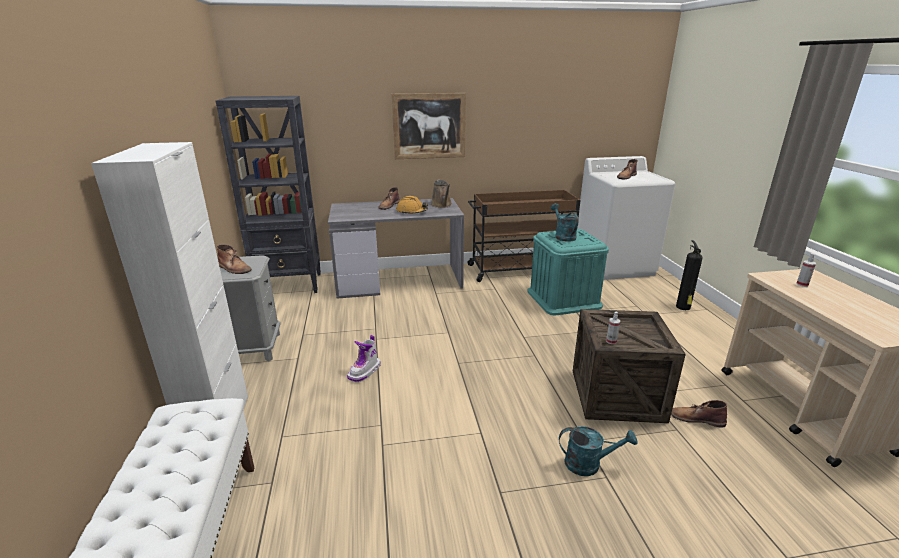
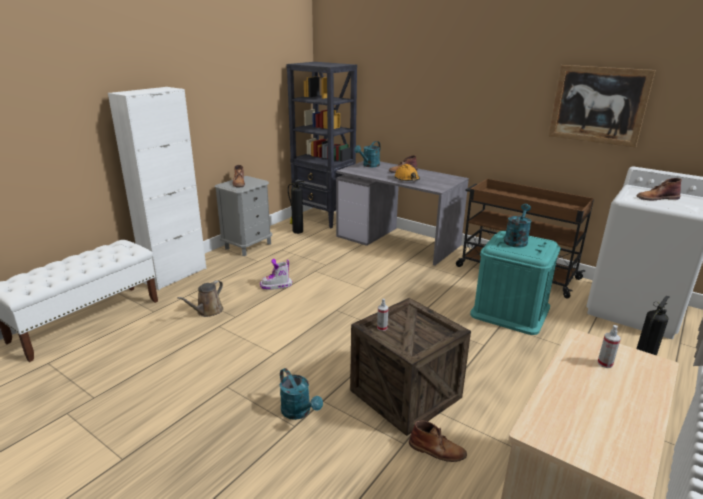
camera: 45 degrees right, 0 degrees up
picture [391,93,466,159] -> picture moved to [549,65,655,148]
brown watering can [431,180,452,208] -> brown watering can moved to [177,280,223,317]
brown boot [671,400,727,428] -> brown boot turned 135 degrees clockwise [409,420,467,462]
none -> fire extinguisher [288,181,304,234]
none -> turquoise watering can [354,141,381,167]

